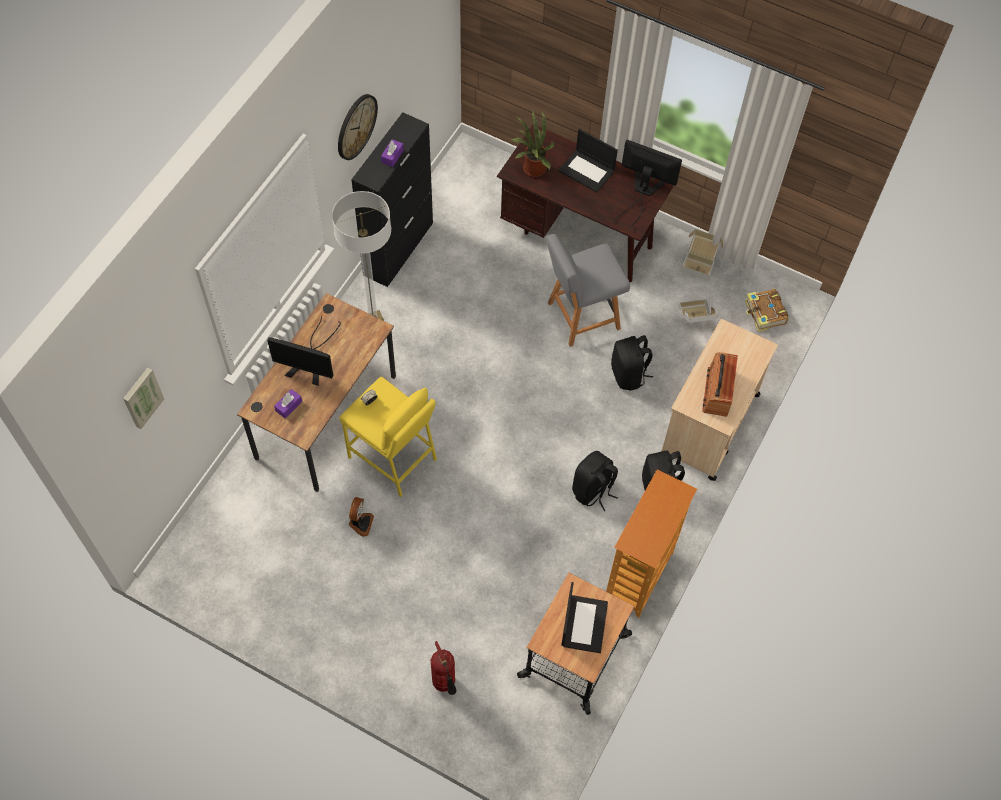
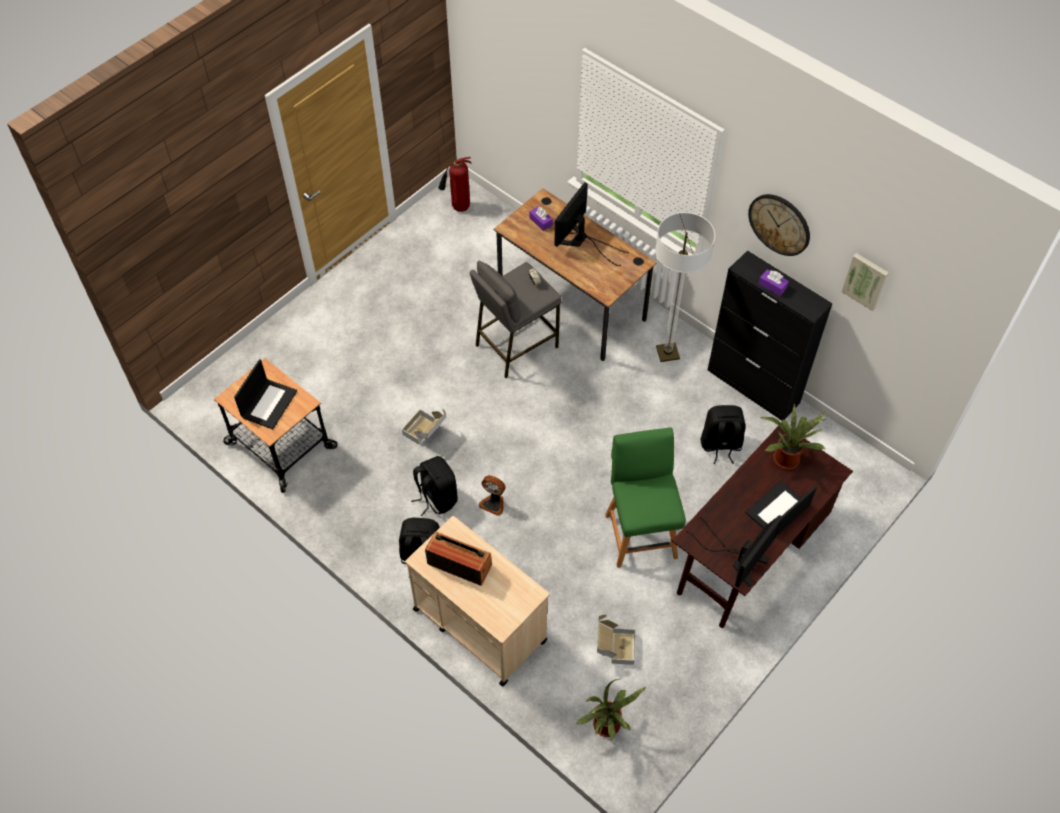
camera: 105 degrees right, 5 degrees down
picture [123,368,164,429] -> picture moved to [842,253,889,311]
yellow stool [339,377,437,497] -> grey stool [470,261,561,378]
fan [349,497,374,537] -> fan moved to [479,475,505,516]
fire extinguisher [431,641,457,695] -> fire extinguisher moved to [438,157,471,212]
grey chair [547,234,630,347] -> green chair [605,428,686,568]
laptop [561,582,608,653] -> laptop turned 90 degrees counterclockwise [234,359,297,429]
bookcase [606,469,697,617] -> none
black backpack [611,335,653,391] -> black backpack moved to [701,405,745,464]
cardboard box [681,229,723,280] -> cardboard box moved to [402,409,446,445]
book [745,289,789,332] -> potted plant [576,678,646,742]

